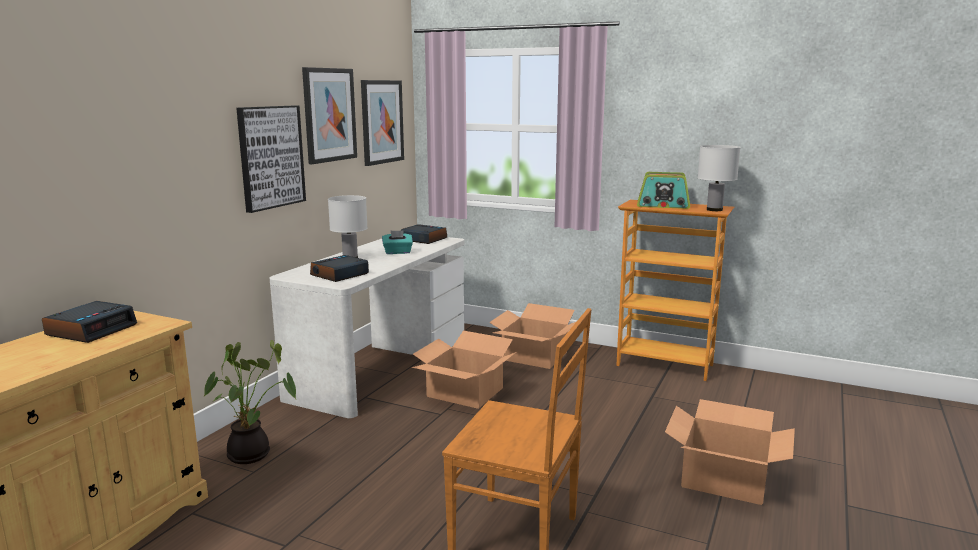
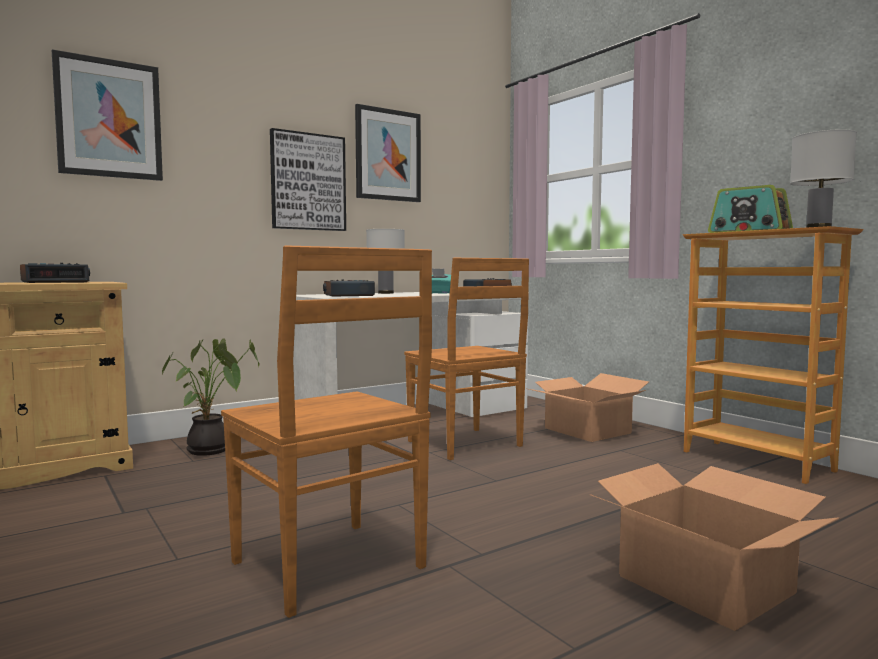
camera: 30 degrees right, 10 degrees down
picture [361,80,404,166] -> picture moved to [52,49,163,181]
cardboard box [412,330,516,409] -> brown chair [404,258,529,460]

